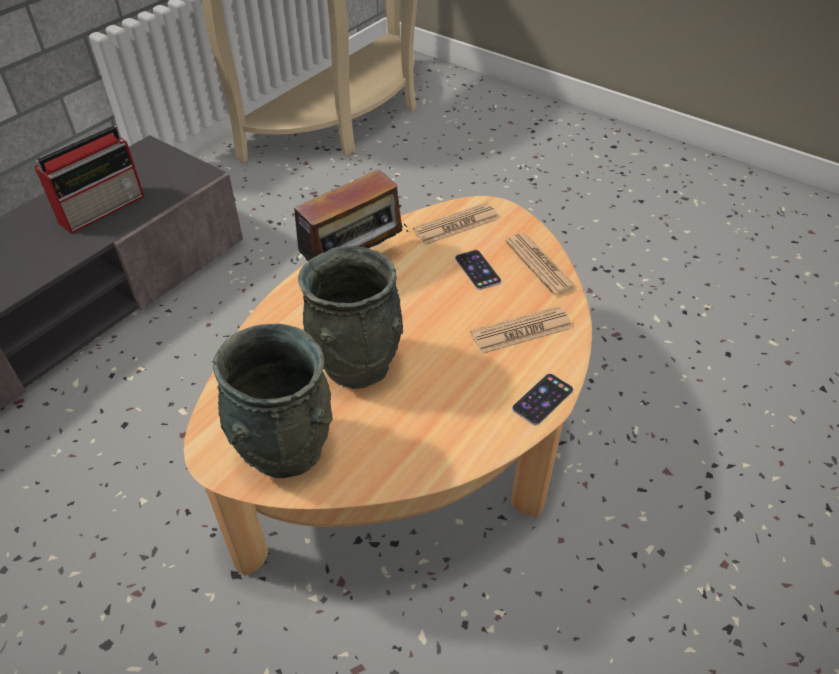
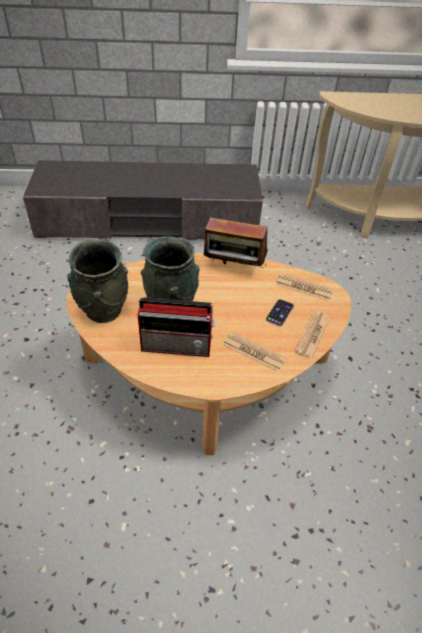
camera: 50 degrees right, 0 degrees up
radio [34,126,144,234] -> radio moved to [138,297,216,357]
phone [512,373,573,425] -> none

